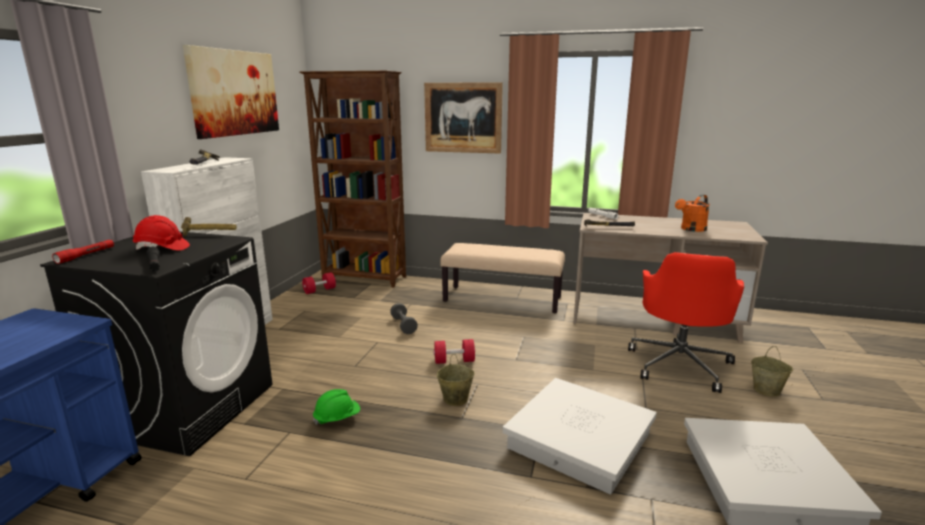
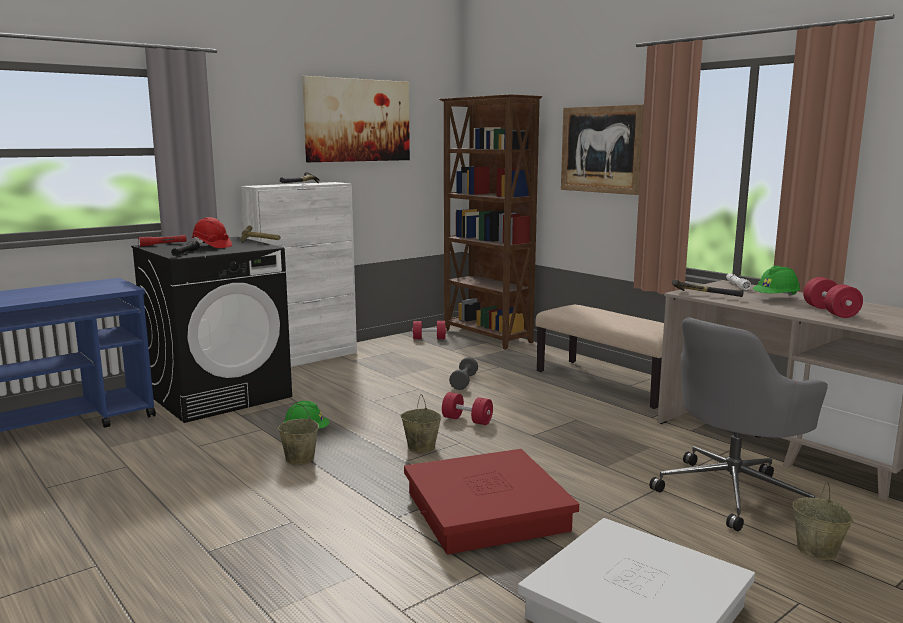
camera: 35 degrees right, 5 degrees down
white storage box [503,378,657,495] -> red storage box [404,449,579,554]
red office chair [628,252,744,393] -> grey office chair [649,317,828,531]
orange watering can [675,195,710,232] -> red dumbbell [803,277,863,318]
none -> beige bucket [278,404,319,465]
none -> green hard hat [753,266,800,296]

